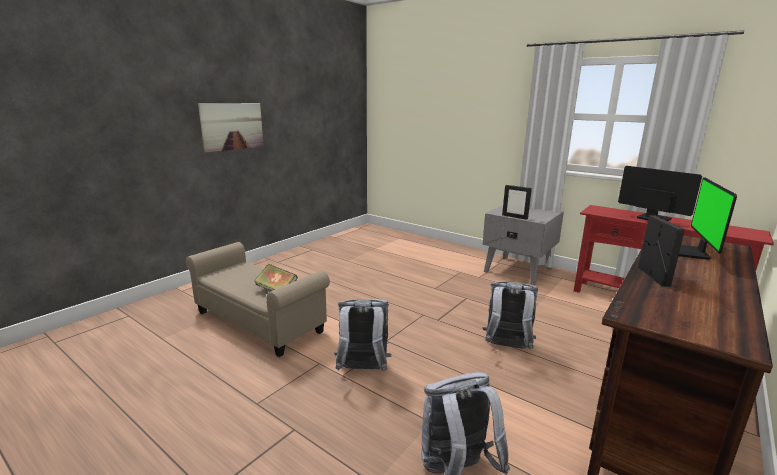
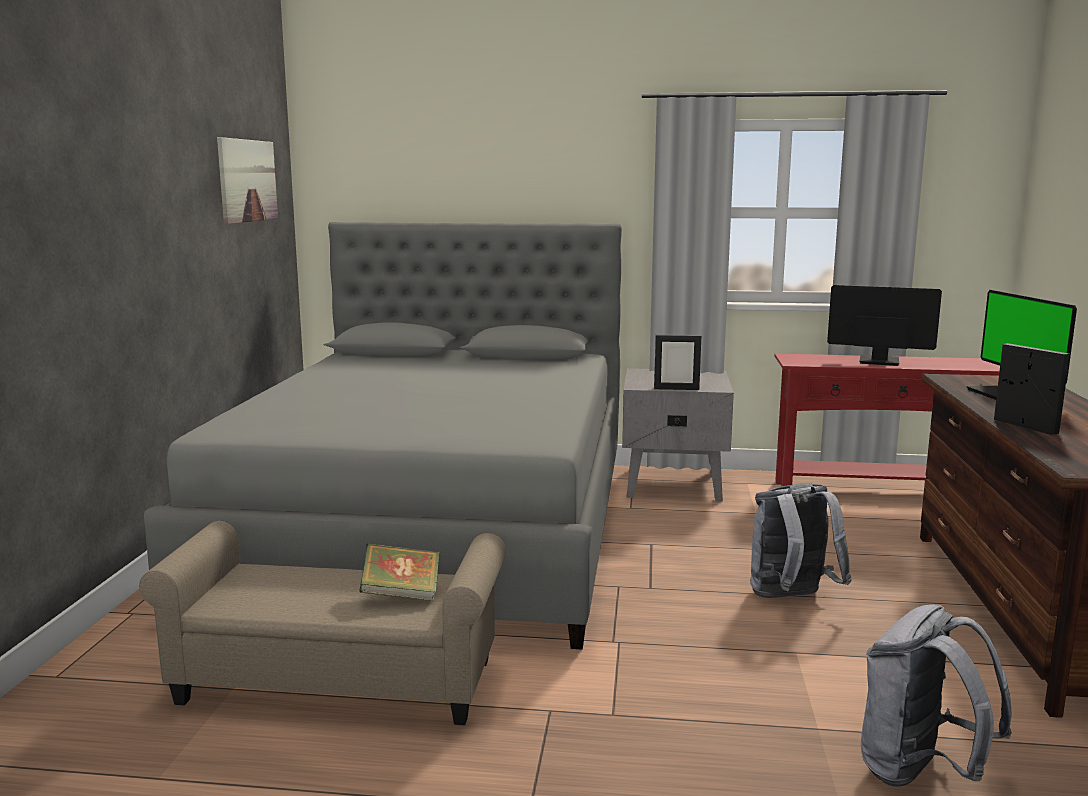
camera: 30 degrees left, 5 degrees down
picture [198,103,264,152] -> picture moved to [217,137,278,224]
grey backpack [334,299,391,371] -> none
none -> grey bed [144,222,622,650]

